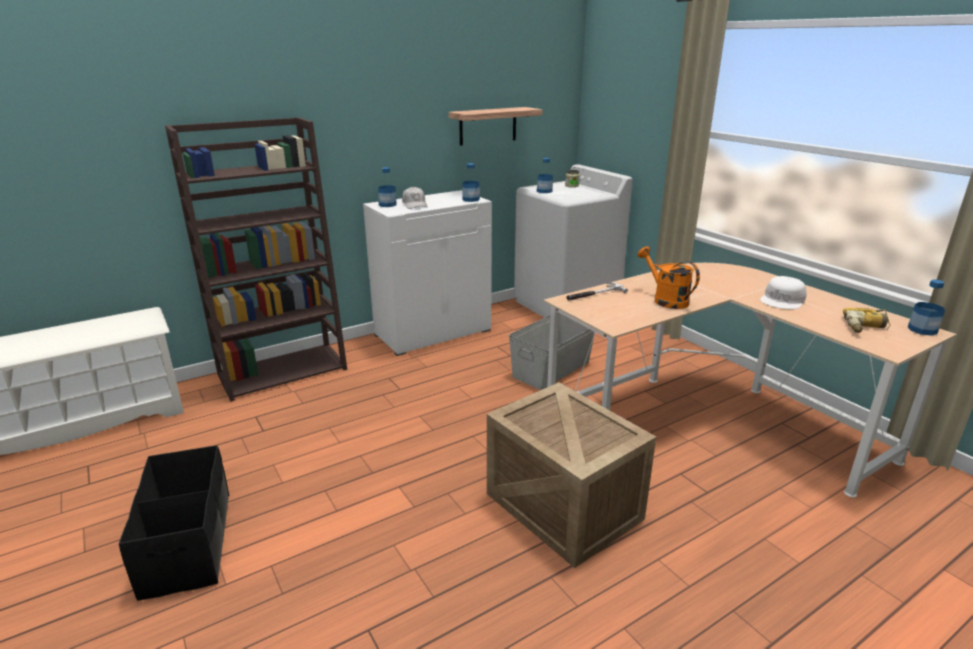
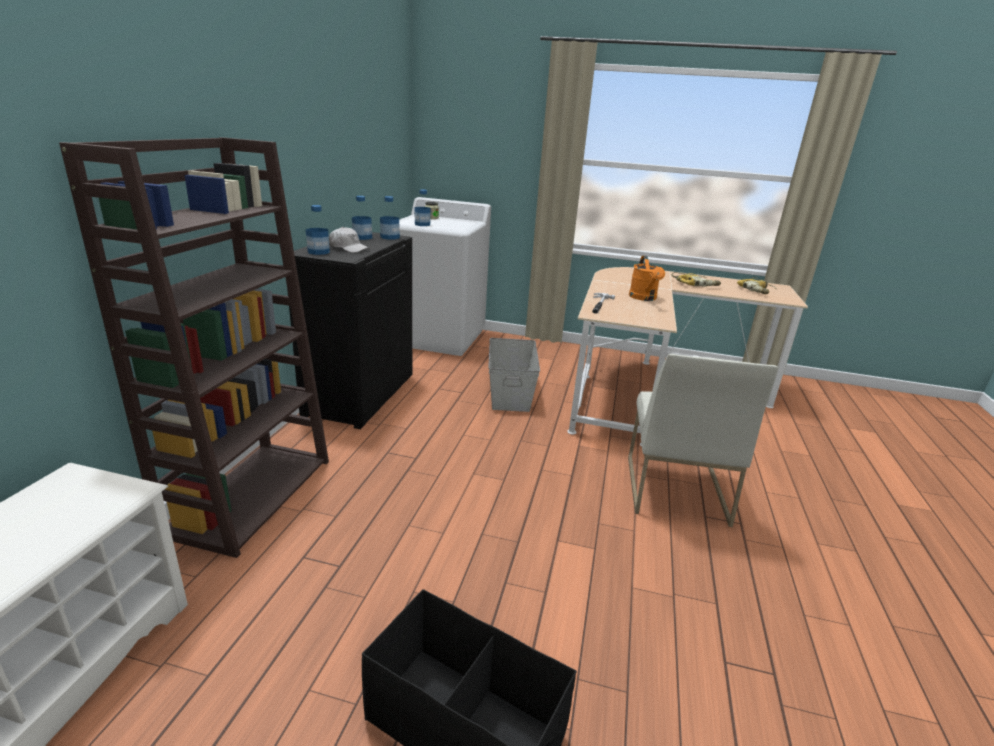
camera: 45 degrees left, 0 degrees up
white cabinet [363,190,492,356] -> black cabinet [287,232,412,429]
shelf [449,107,542,146] -> none
crate [487,382,656,568] -> white chair [628,354,778,527]
orange watering can [638,246,700,309] -> orange watering can turned 105 degrees counterclockwise [629,256,665,301]
white cap [760,276,807,309] -> power drill [671,272,721,287]
bottle [908,279,945,336] -> bottle moved to [352,196,372,240]

